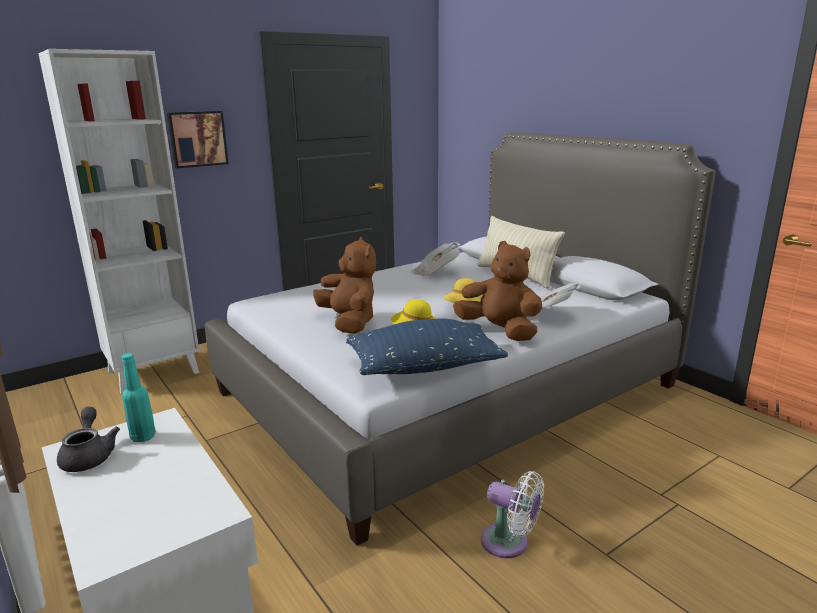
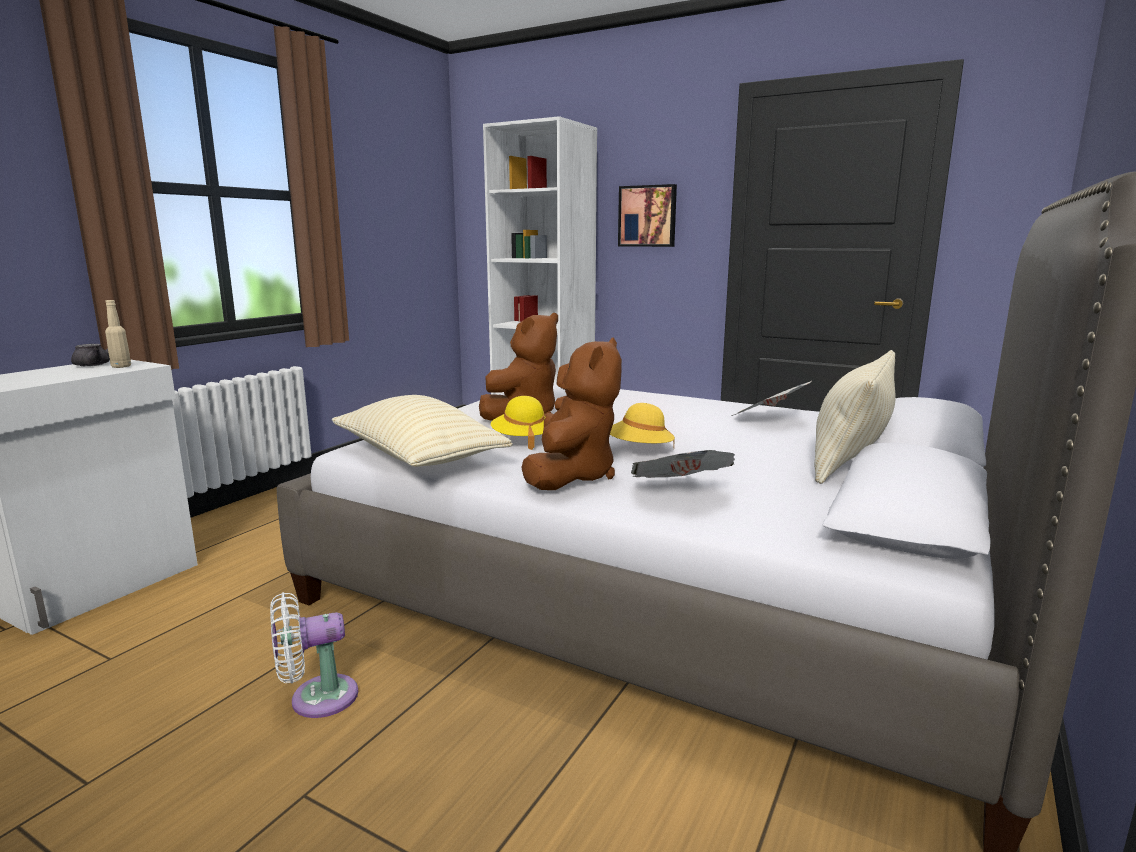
camera: 65 degrees right, 5 degrees down
turquoise bottle [122,353,156,442] -> beige bottle [105,300,131,368]
blue pillow [346,318,508,375] -> beige pillow [332,395,513,467]
white fan [481,471,544,558] -> white fan turned 60 degrees clockwise [270,592,358,718]

